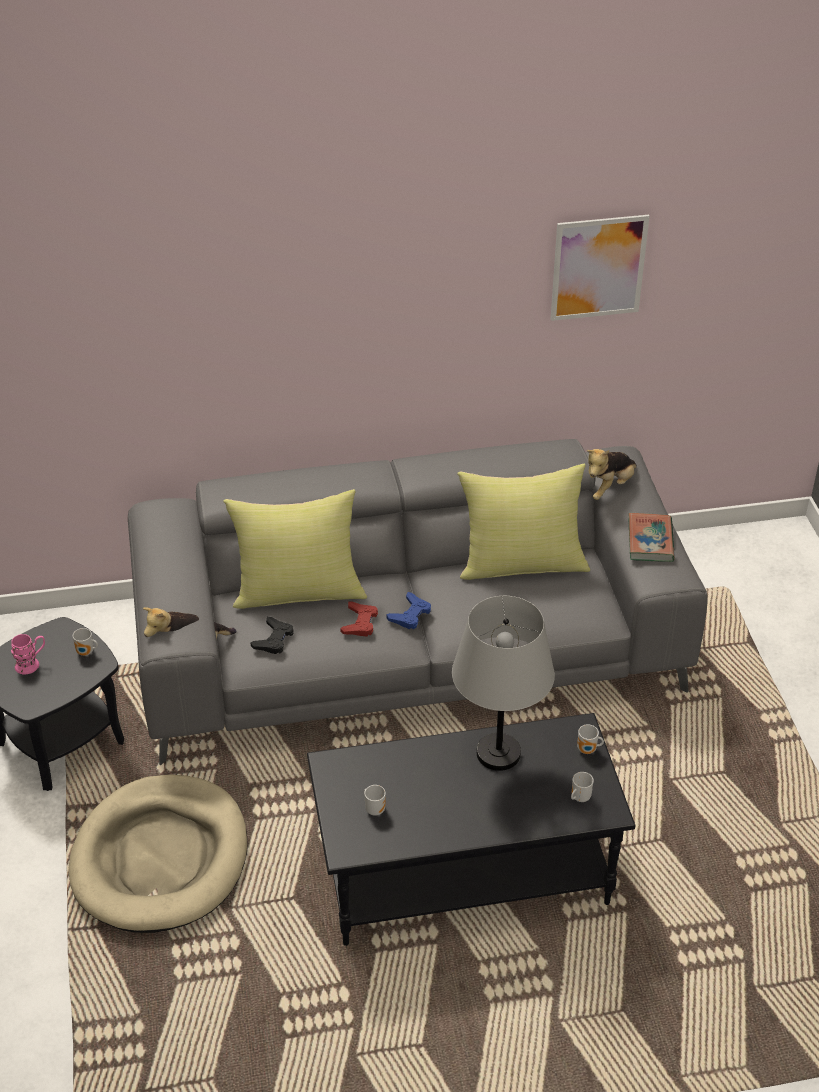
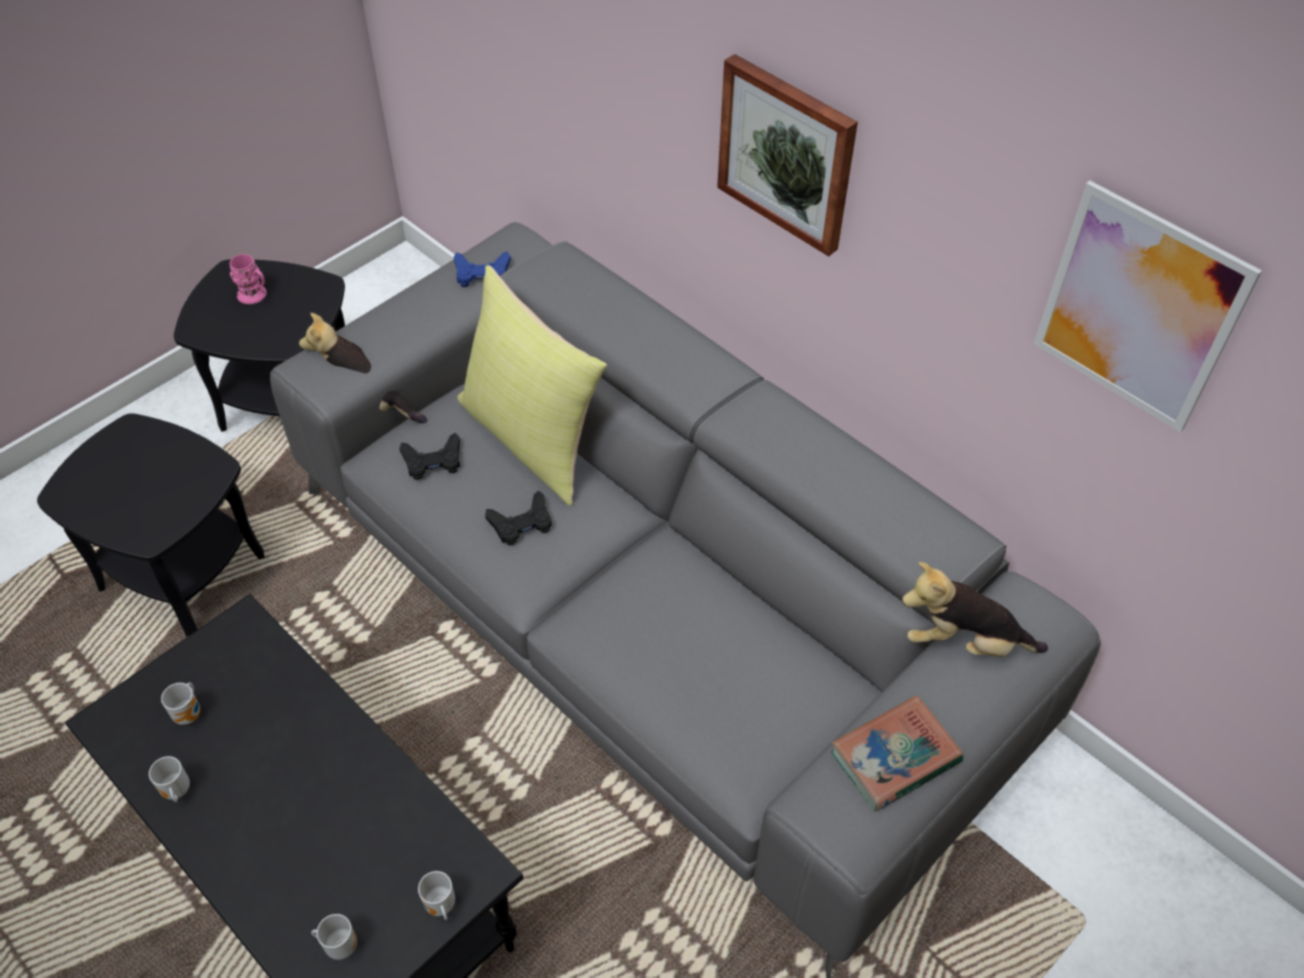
camera: 55 degrees right, 10 degrees up
beige dog bed [69,774,247,933] -> black side table [37,413,265,636]
mug [73,628,98,656] -> mug moved to [149,756,190,802]
red game controller [340,602,378,636] -> black game controller [485,490,552,545]
blue game controller [387,592,431,629] -> blue game controller moved to [454,251,511,287]
grey table lamp [452,596,555,771] -> none
yellow pillow [457,464,590,580] -> none
none -> picture [717,54,858,256]

